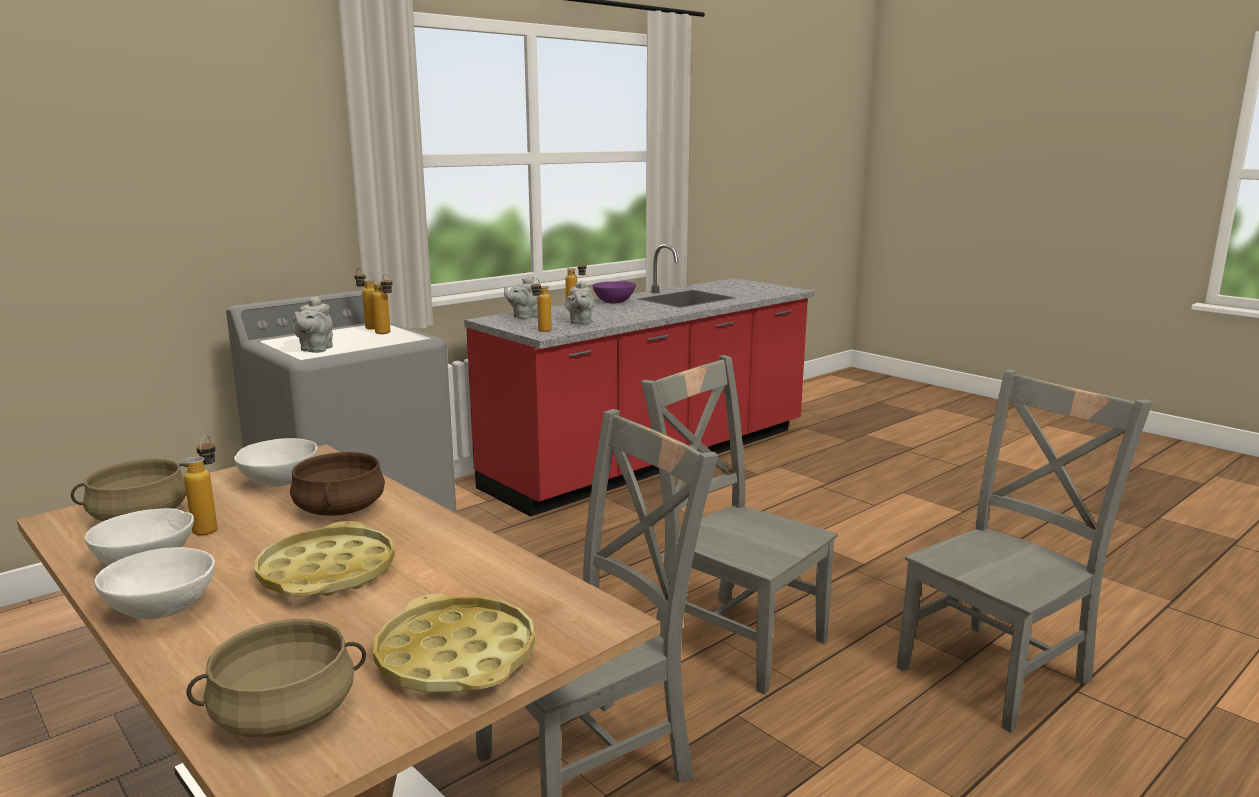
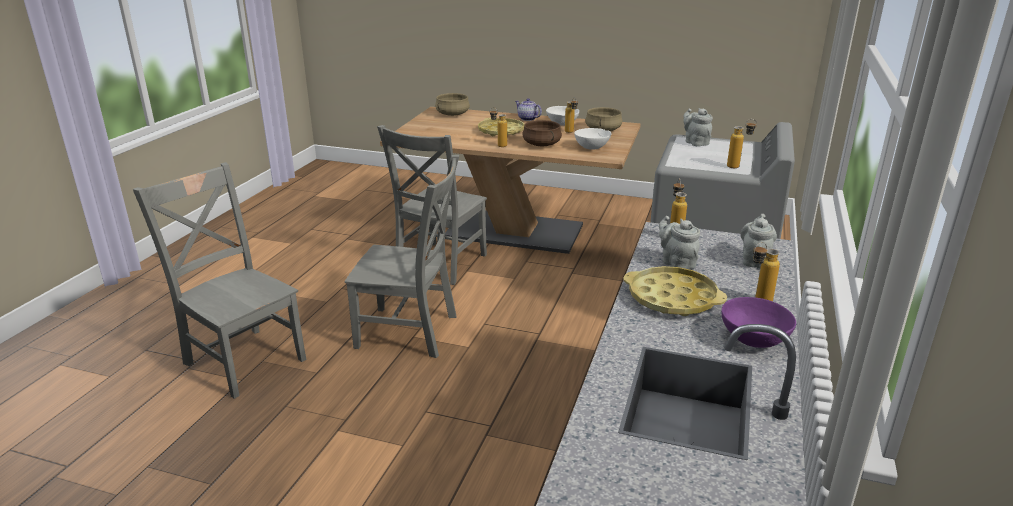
camera: 150 degrees right, 10 degrees up
white bowl [94,547,215,619] -> teapot [515,98,542,121]
bottle [372,274,393,334] -> bottle moved to [490,108,507,147]
yellow tray [373,594,535,692] -> yellow tray moved to [623,266,727,316]
grey chair [896,369,1153,733] -> grey chair turned 105 degrees clockwise [133,162,306,399]

